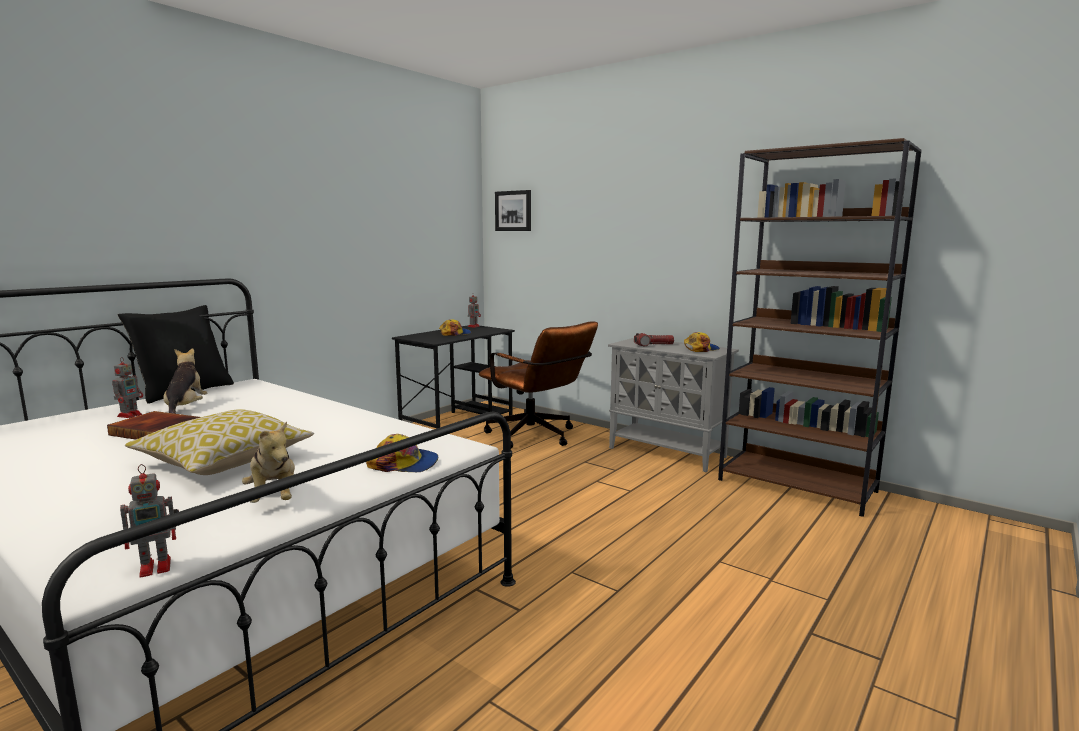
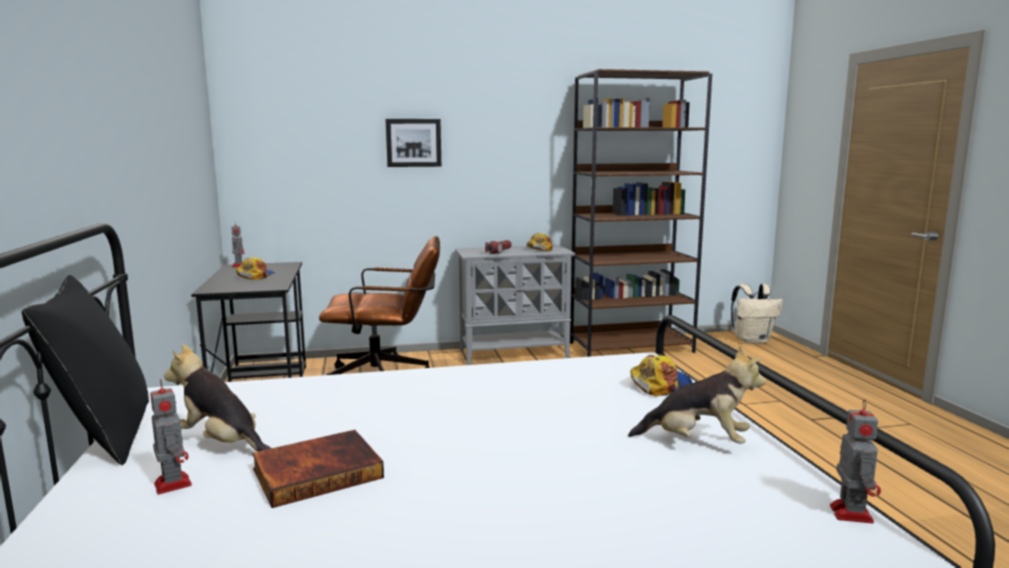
camera: 50 degrees left, 0 degrees up
pillow [125,409,314,475] -> none
picture [495,190,531,231] -> picture moved to [386,119,441,167]
none -> beige backpack [731,284,783,344]

